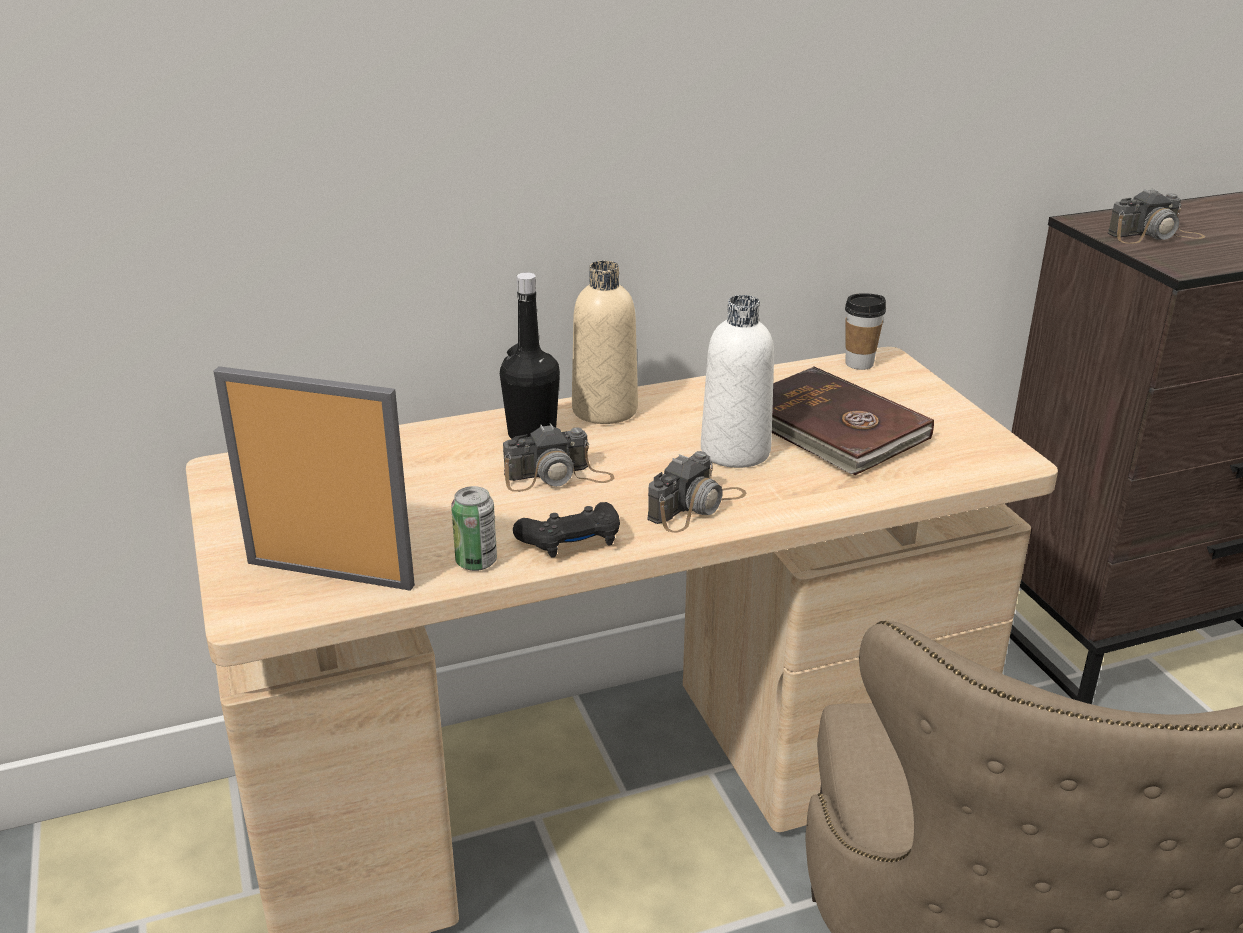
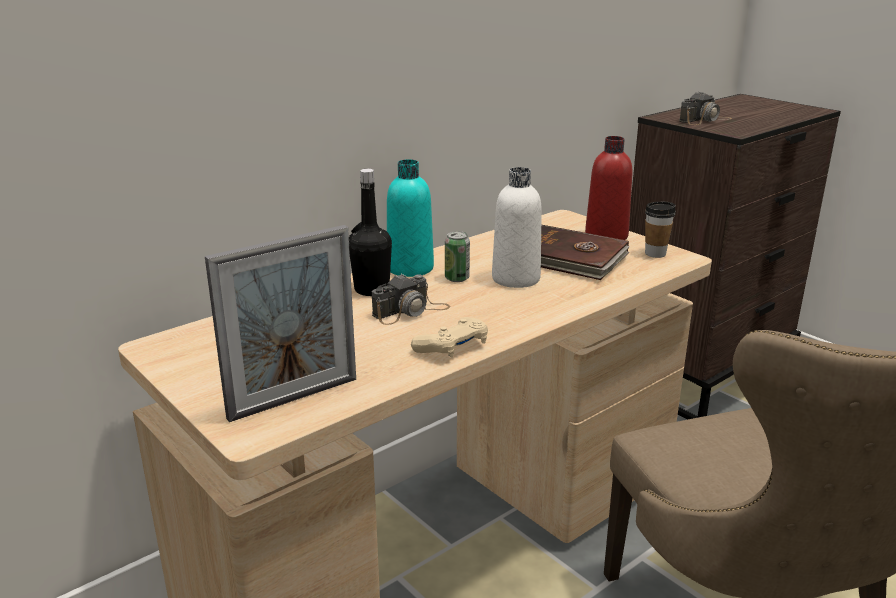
camera: 20 degrees left, 5 degrees down
picture frame [213,366,415,591] -> picture frame turned 150 degrees clockwise [205,225,356,422]
can [451,486,497,571] -> can moved to [445,231,470,282]
black game controller [513,502,620,558] -> beige game controller [411,317,488,357]
beige bottle [572,261,638,424] -> turquoise bottle [387,159,434,277]
camera [647,451,746,533] -> none
cup [845,293,886,370] -> cup moved to [645,202,676,258]
none -> red bottle [585,136,632,240]

